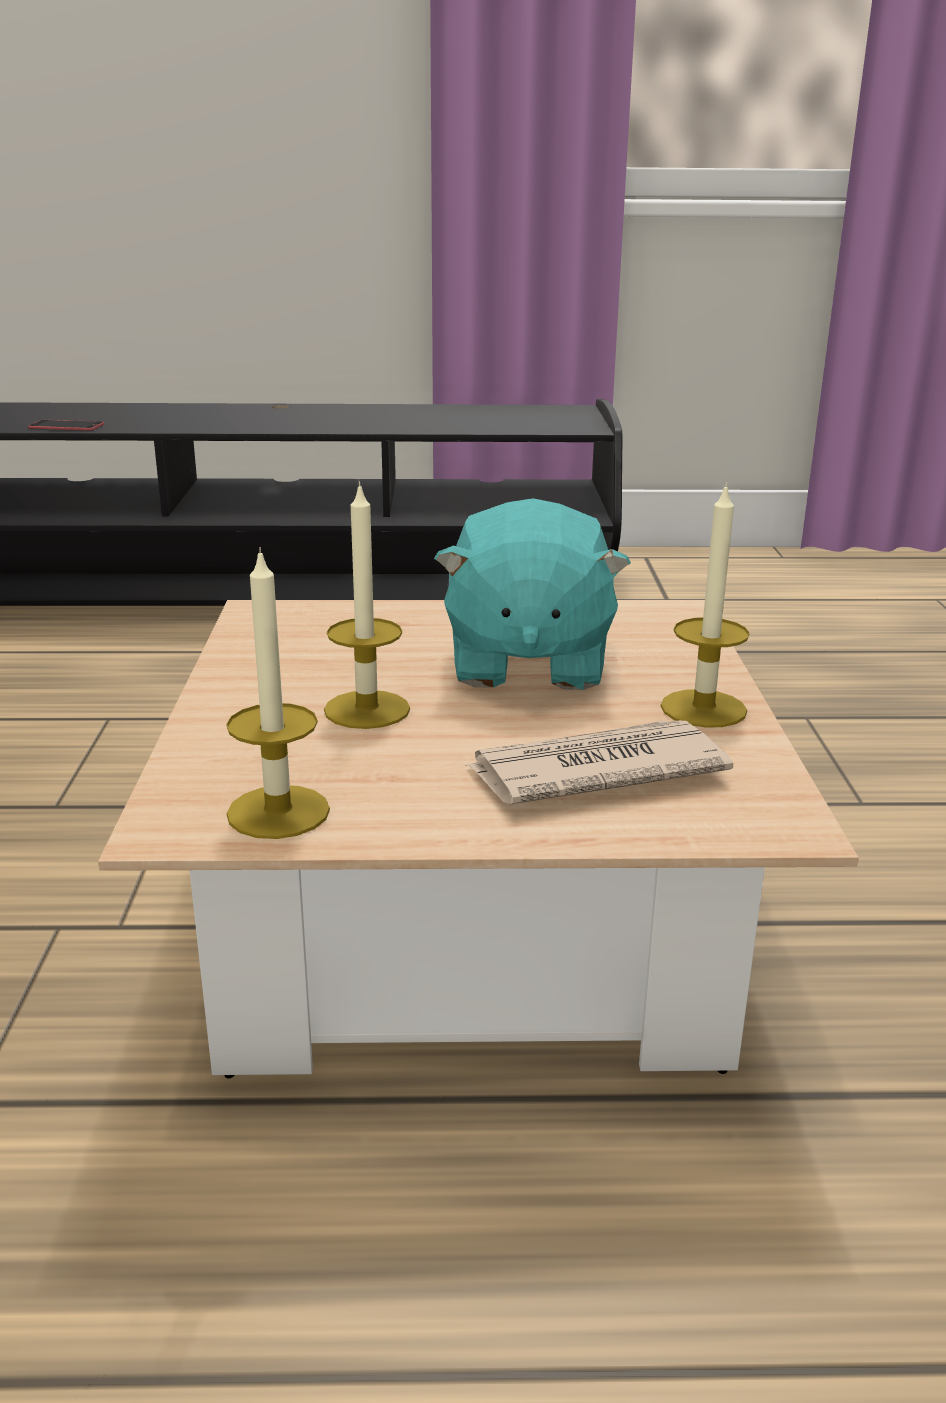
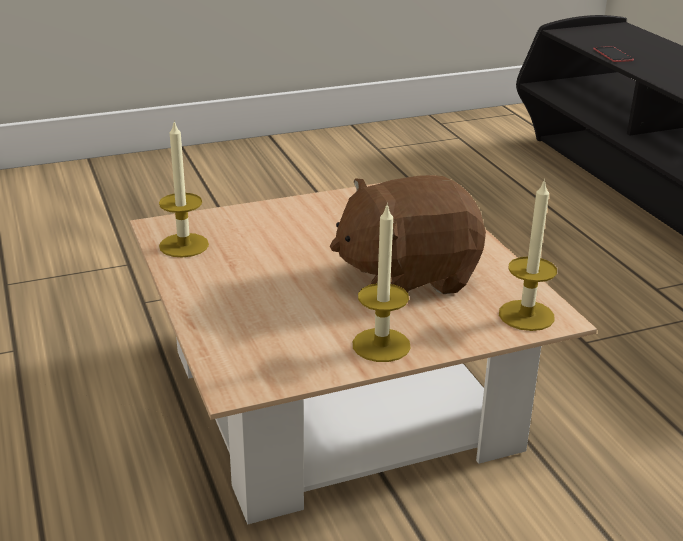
camera: 70 degrees right, 5 degrees up
candle [324,481,410,729] -> candle moved to [499,178,557,331]
turquoise plush toy [434,498,631,690] -> brown plush toy [330,175,486,294]
newspaper [465,720,733,804] -> none

